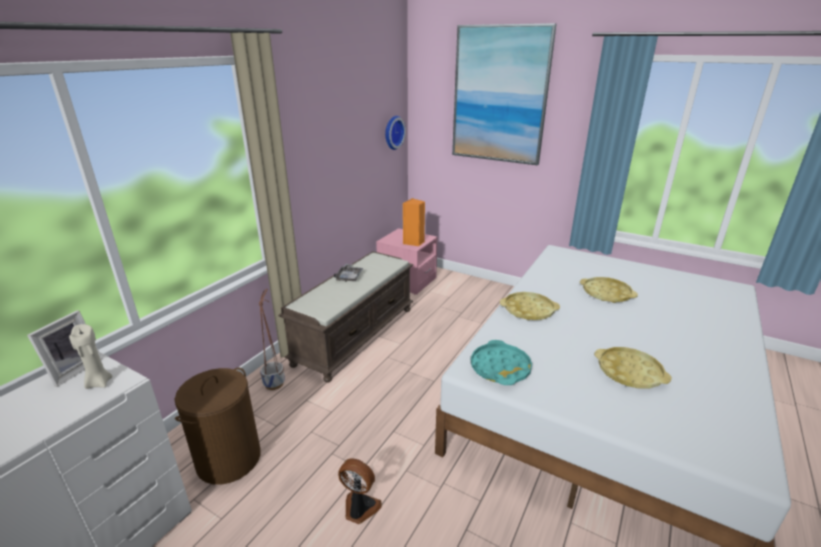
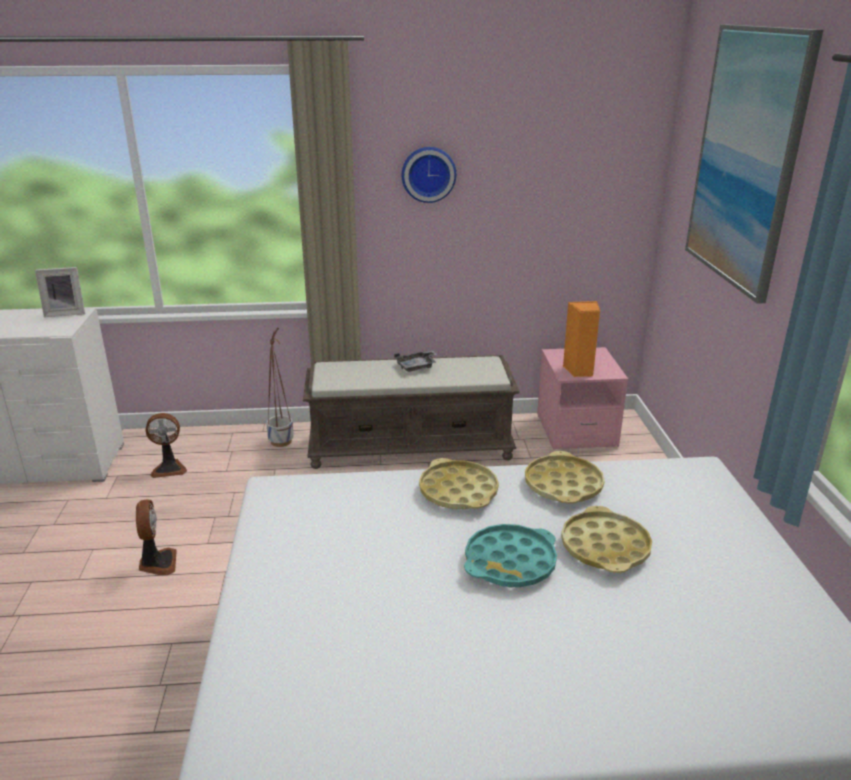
camera: 55 degrees right, 0 degrees up
beige candle [69,324,113,389] -> none
brown laundry basket [175,368,261,484] -> fan [146,413,187,478]
wall clock [385,116,406,150] -> wall clock moved to [402,147,456,203]
turquoise tray [471,340,532,385] -> turquoise tray moved to [464,524,557,588]
yellow tray [594,347,672,388] -> yellow tray moved to [525,451,605,504]

